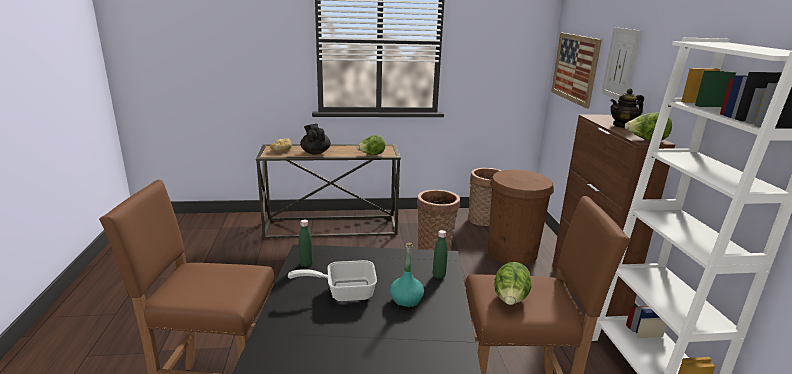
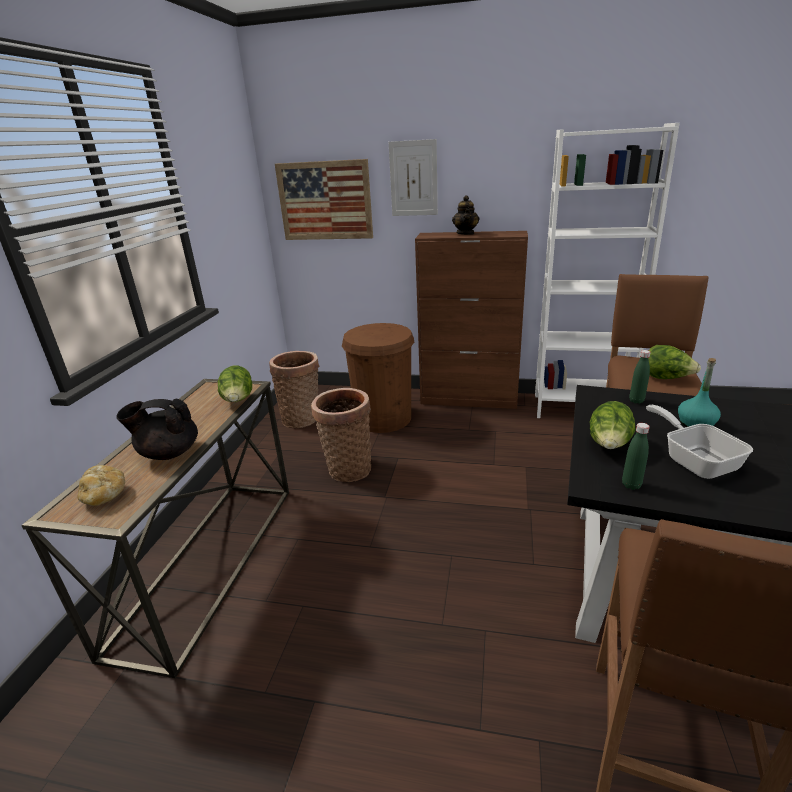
camera: 70 degrees left, 5 degrees up
frying pan [288,260,377,301] -> frying pan turned 150 degrees clockwise [646,405,753,479]
lettuce [625,112,672,141] -> lettuce moved to [590,401,636,449]

